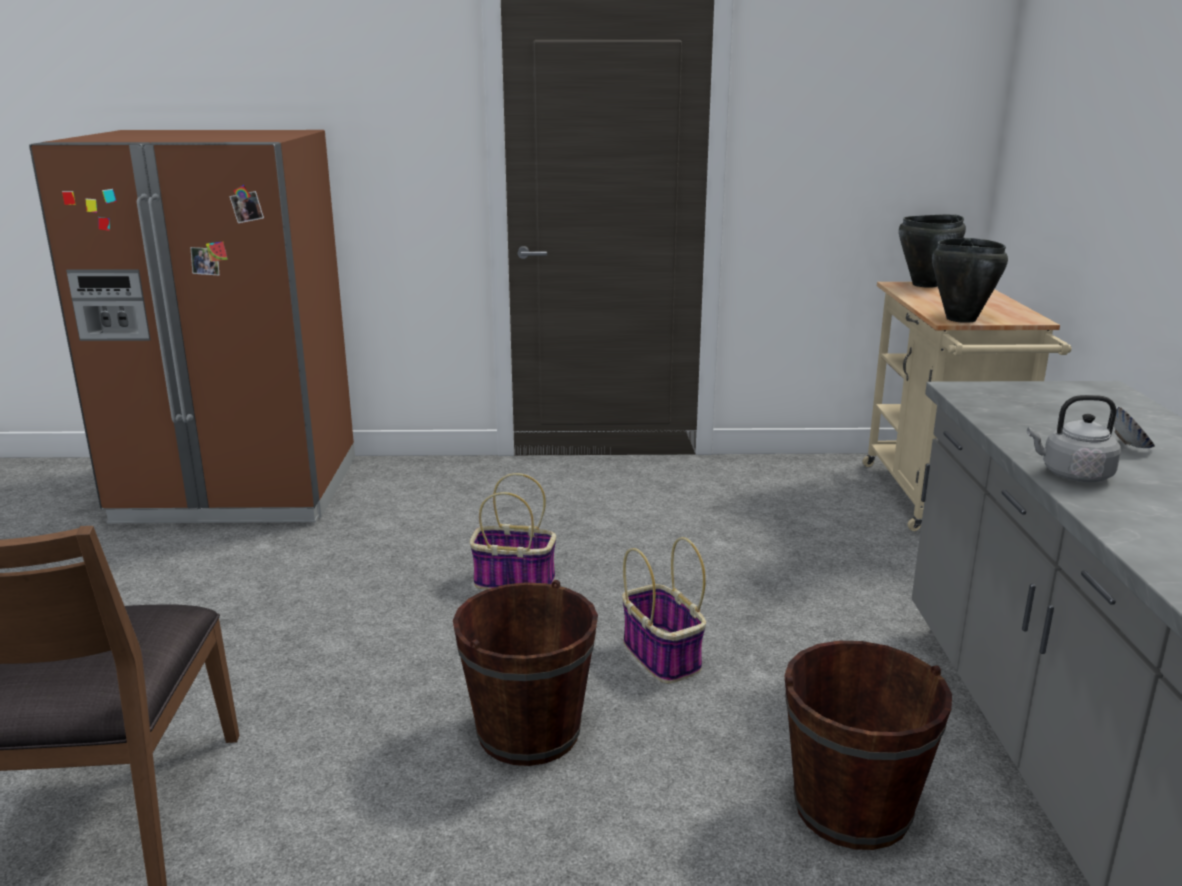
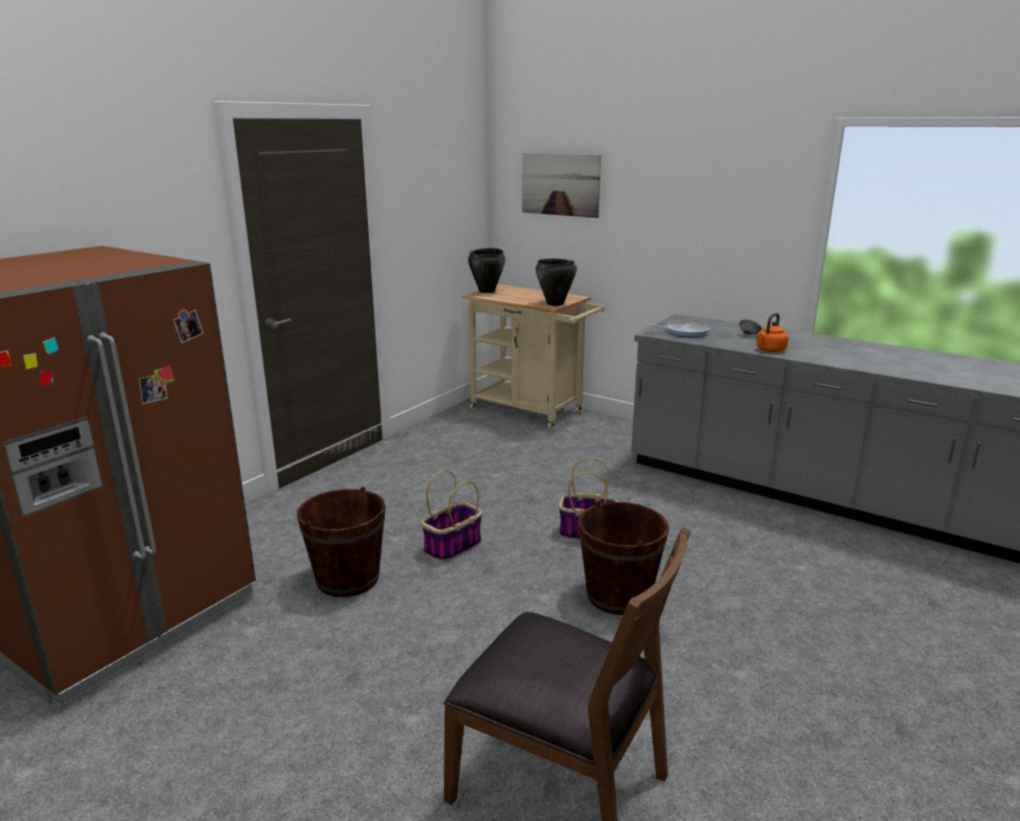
camera: 55 degrees left, 0 degrees up
brown bucket [784,641,952,850] -> brown bucket moved to [297,487,386,597]
grey kettle [1027,395,1121,482] -> orange kettle [756,313,789,352]
none -> picture [522,153,601,218]
none -> frying pan [645,321,710,337]

